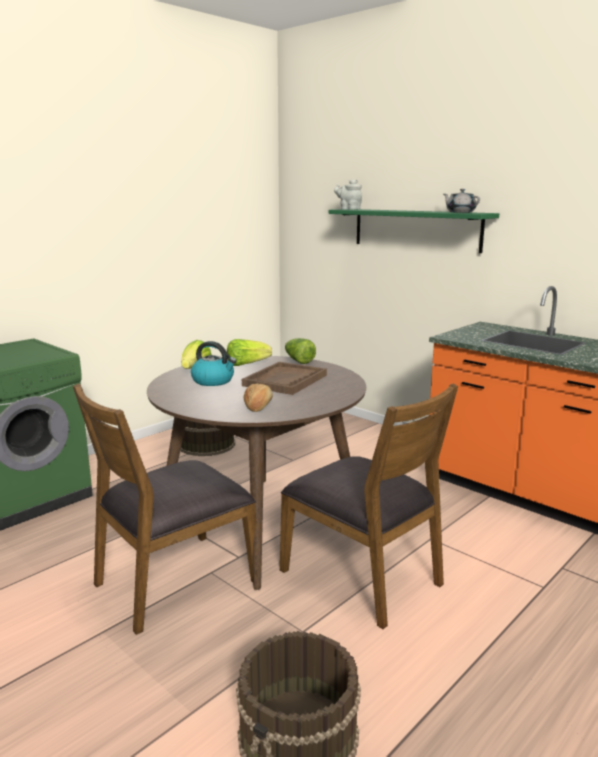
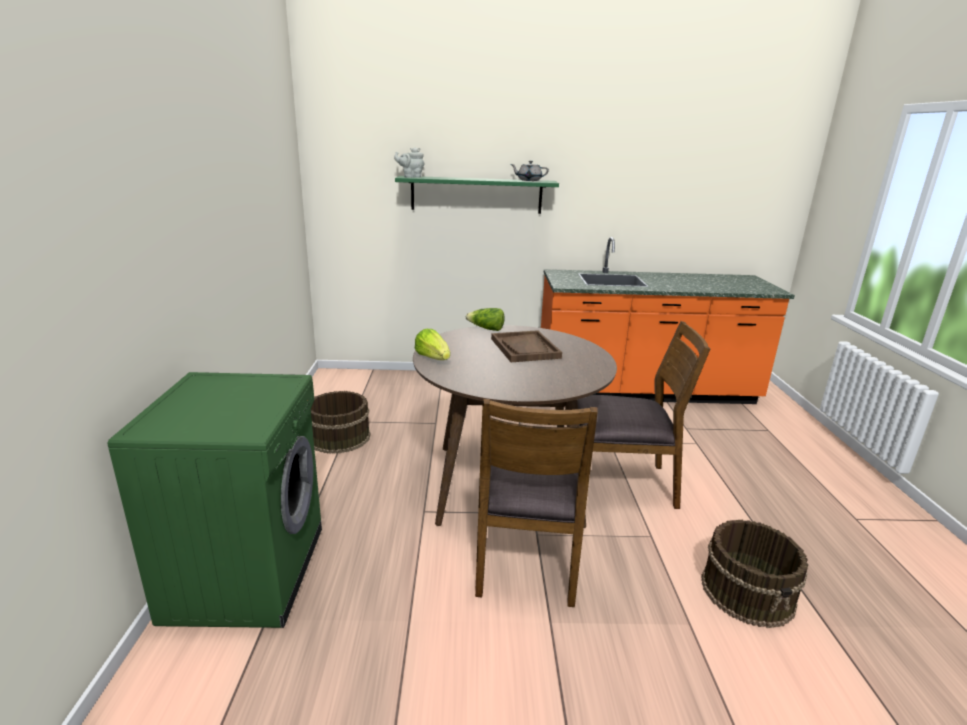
camera: 45 degrees left, 5 degrees up
kettle [191,341,237,386] -> none
lettuce [227,339,272,366] -> none
bread [244,383,273,412] -> none

